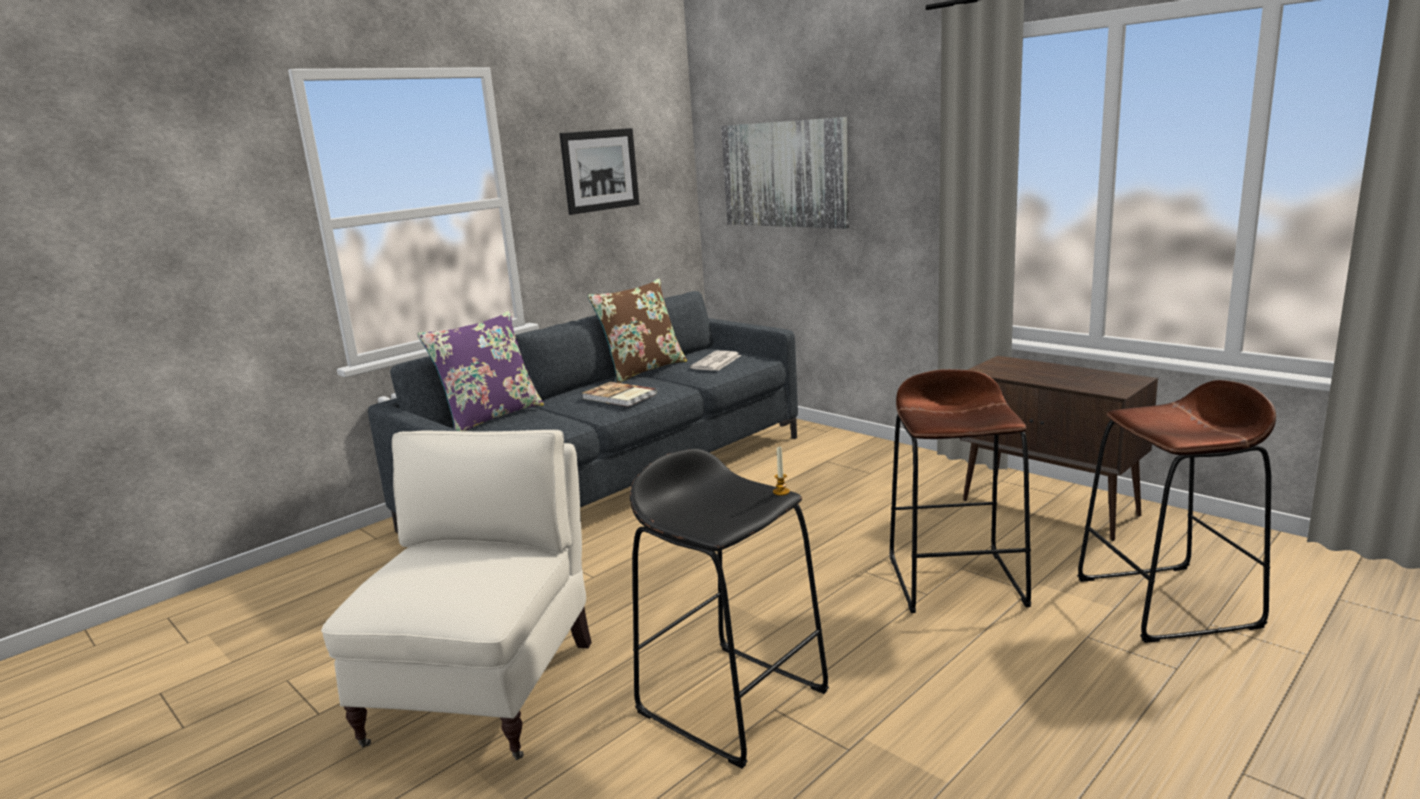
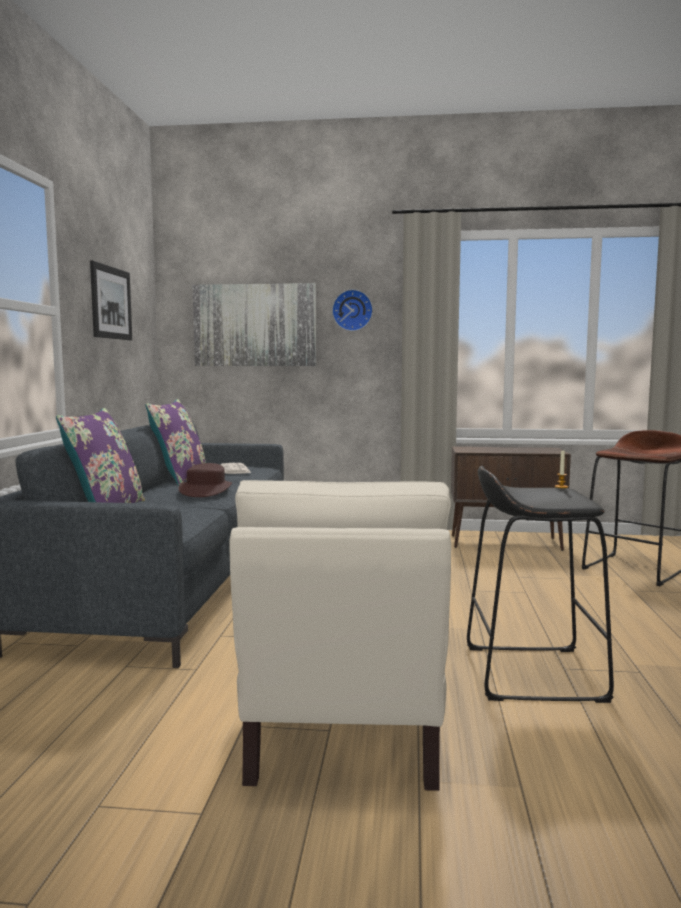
camera: 40 degrees left, 10 degrees down
beige armchair [321,430,592,760] -> beige armchair turned 150 degrees counterclockwise [229,480,451,791]
book [582,382,657,407] -> brown hat [179,463,232,497]
brown pillow [587,279,687,383] -> purple pillow [146,399,206,485]
brown stool [890,369,1031,613] -> none
none -> wall clock [332,289,373,331]

